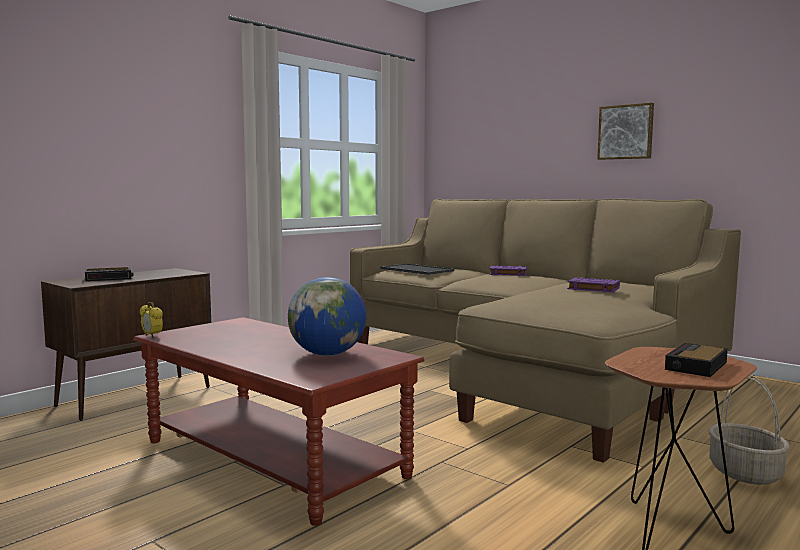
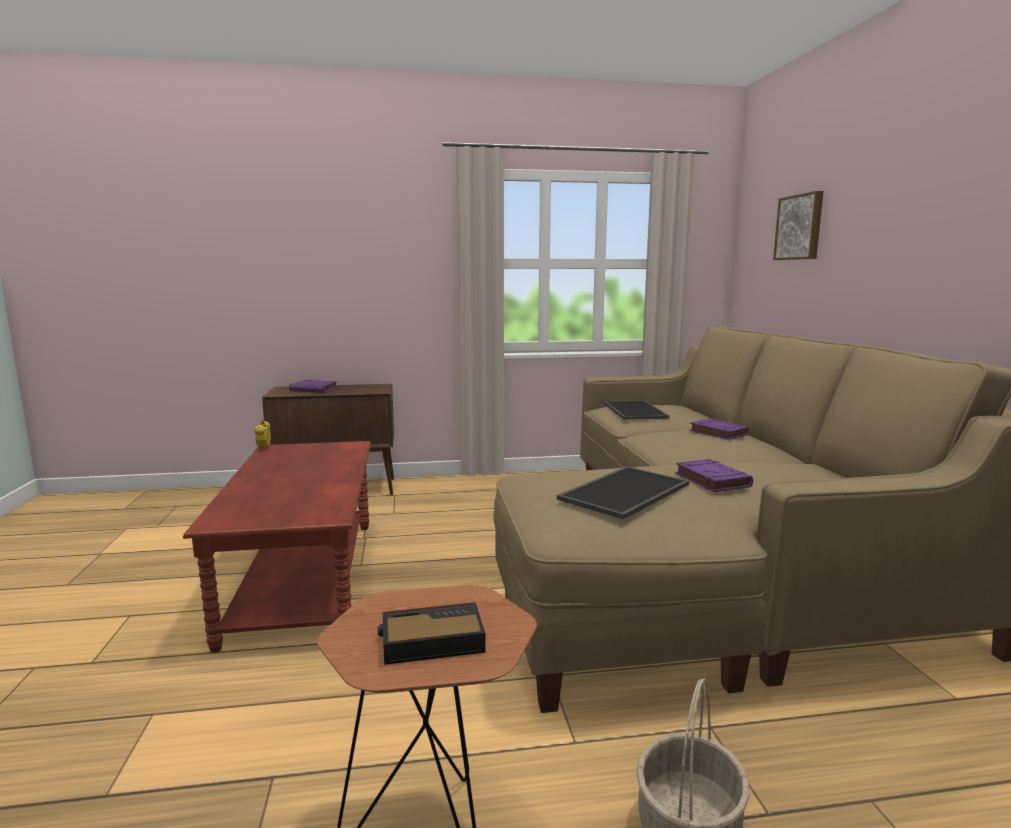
camera: 40 degrees right, 5 degrees up
alarm clock [85,267,134,281] -> purple book [289,380,338,393]
globe [288,277,367,356] -> none
picture [597,103,654,160] -> picture moved to [773,191,824,260]
none -> tray [557,466,689,519]

